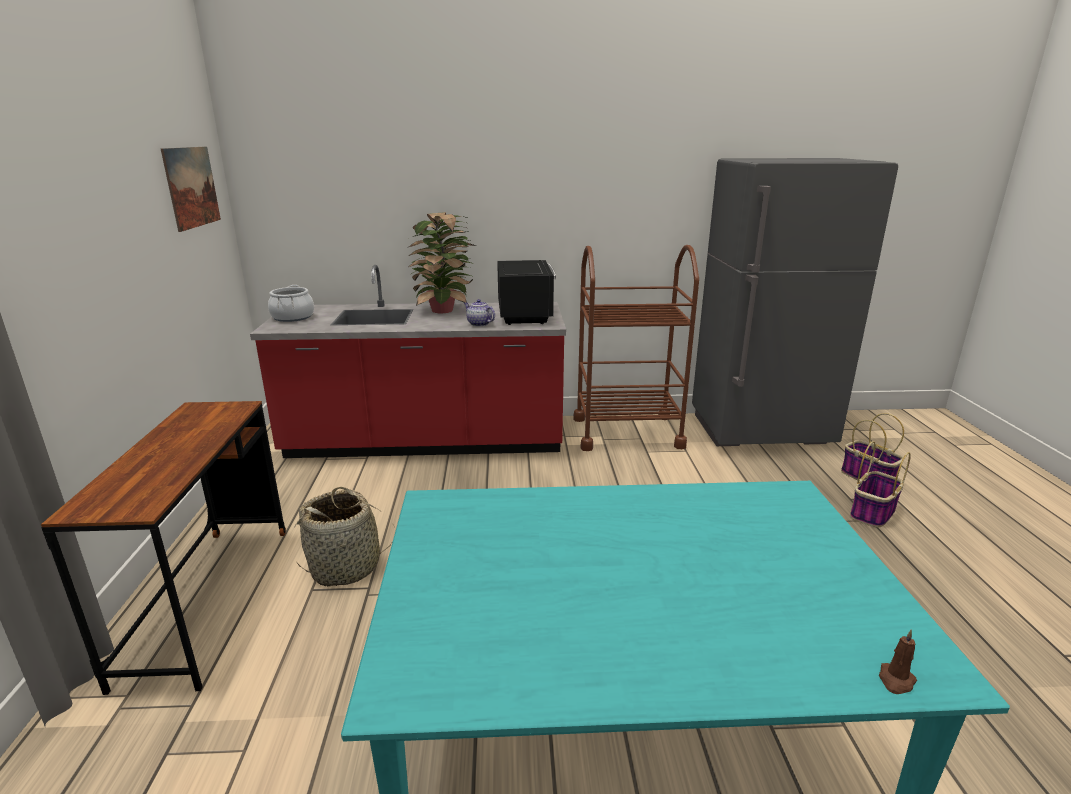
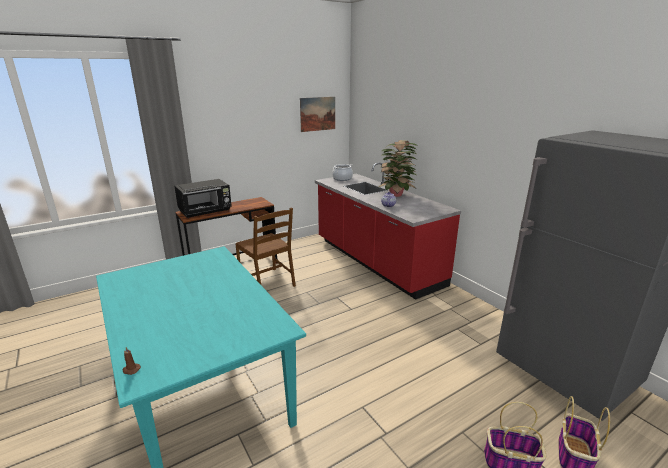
camera: 60 degrees right, 0 degrees up
basket [294,487,394,586] -> brown chair [236,207,296,287]
black microwave [497,260,556,325] -> black microwave moved to [174,179,232,218]
brown cart [573,245,699,451] -> none

